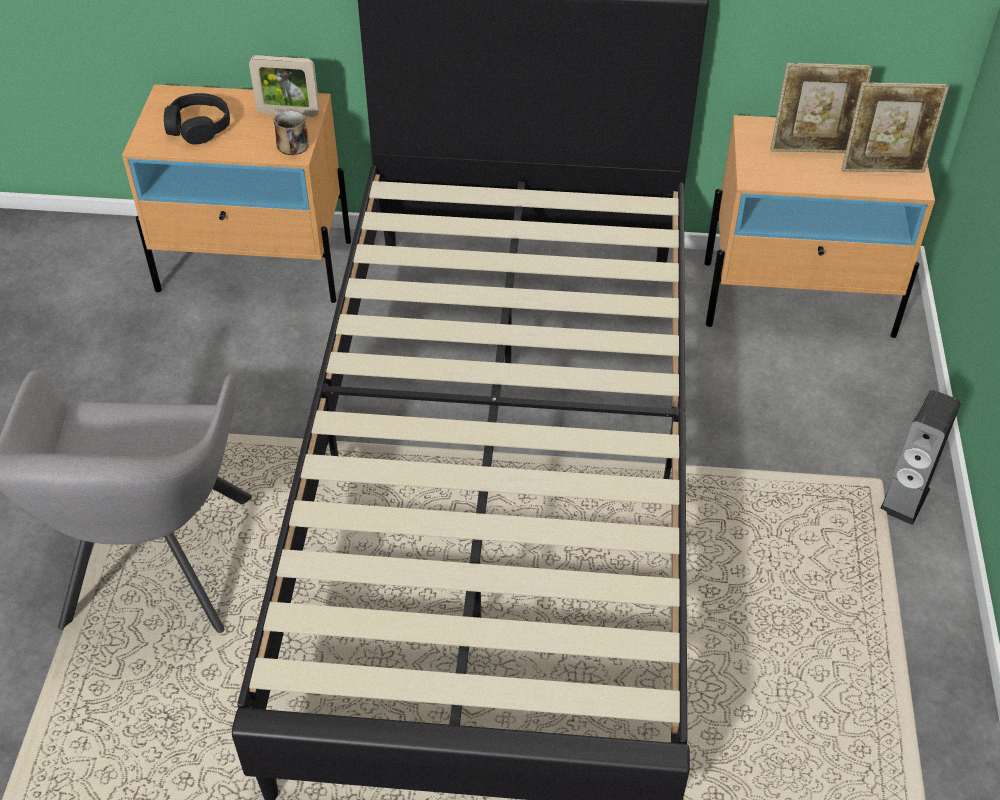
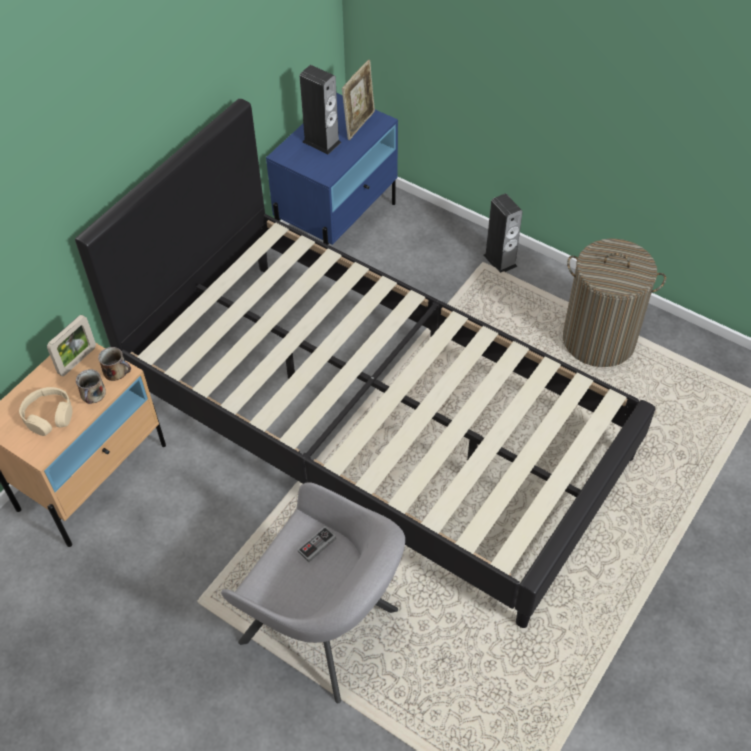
camera: 60 degrees left, 5 degrees up
black headphones [164,93,230,144] -> beige headphones [19,387,72,436]
beige nightstand [704,115,935,338] -> blue nightstand [266,93,398,245]
picture frame [771,63,873,153] -> speaker [300,65,341,154]
none -> mug [76,369,106,404]
none -> game controller [298,527,336,562]
none -> laundry basket [563,238,666,367]

